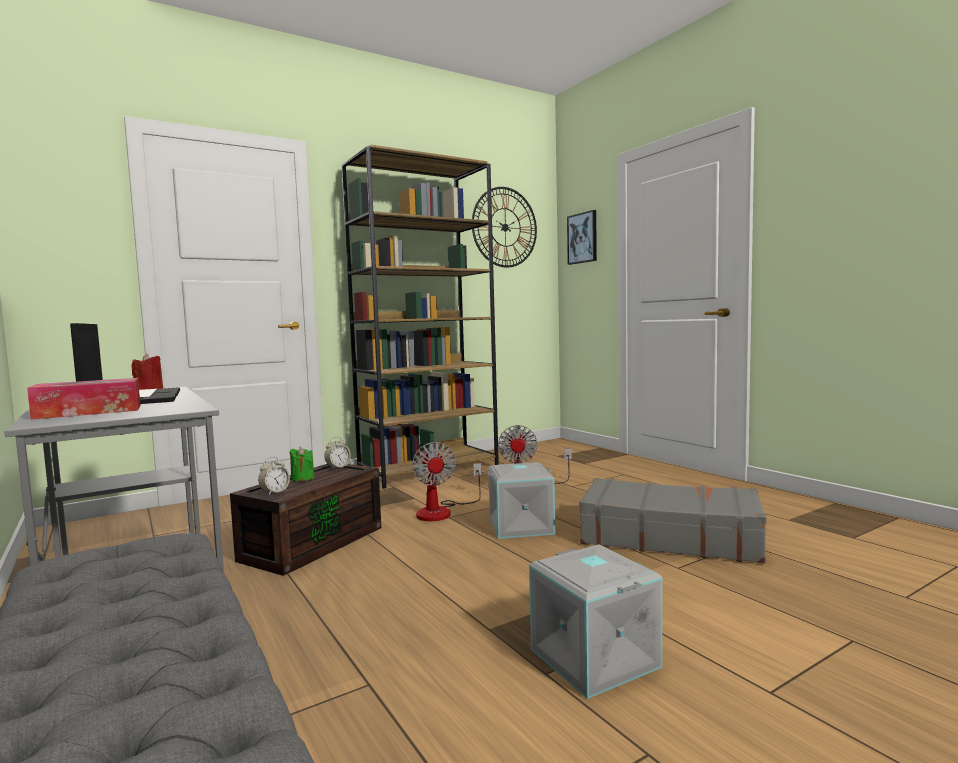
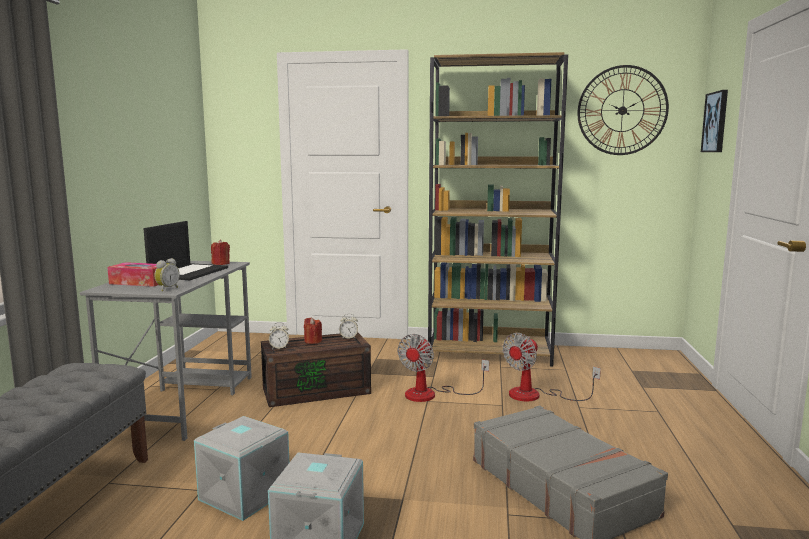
camera: 40 degrees right, 5 degrees up
green candle [290,447,314,482] -> red candle [304,317,322,344]
grey storage box [487,462,555,539] -> grey storage box moved to [194,416,289,521]
none -> alarm clock [154,258,180,291]

